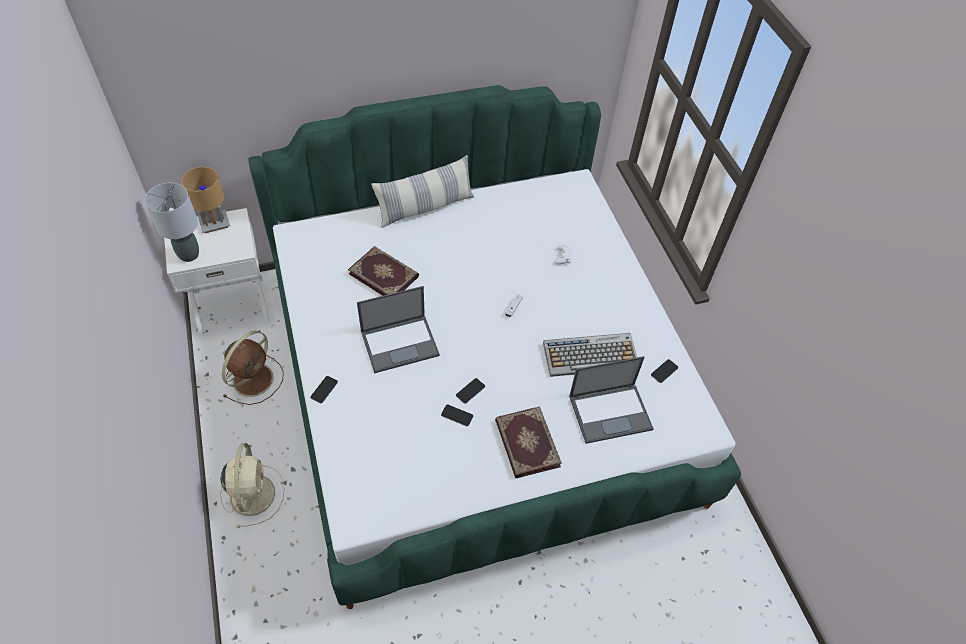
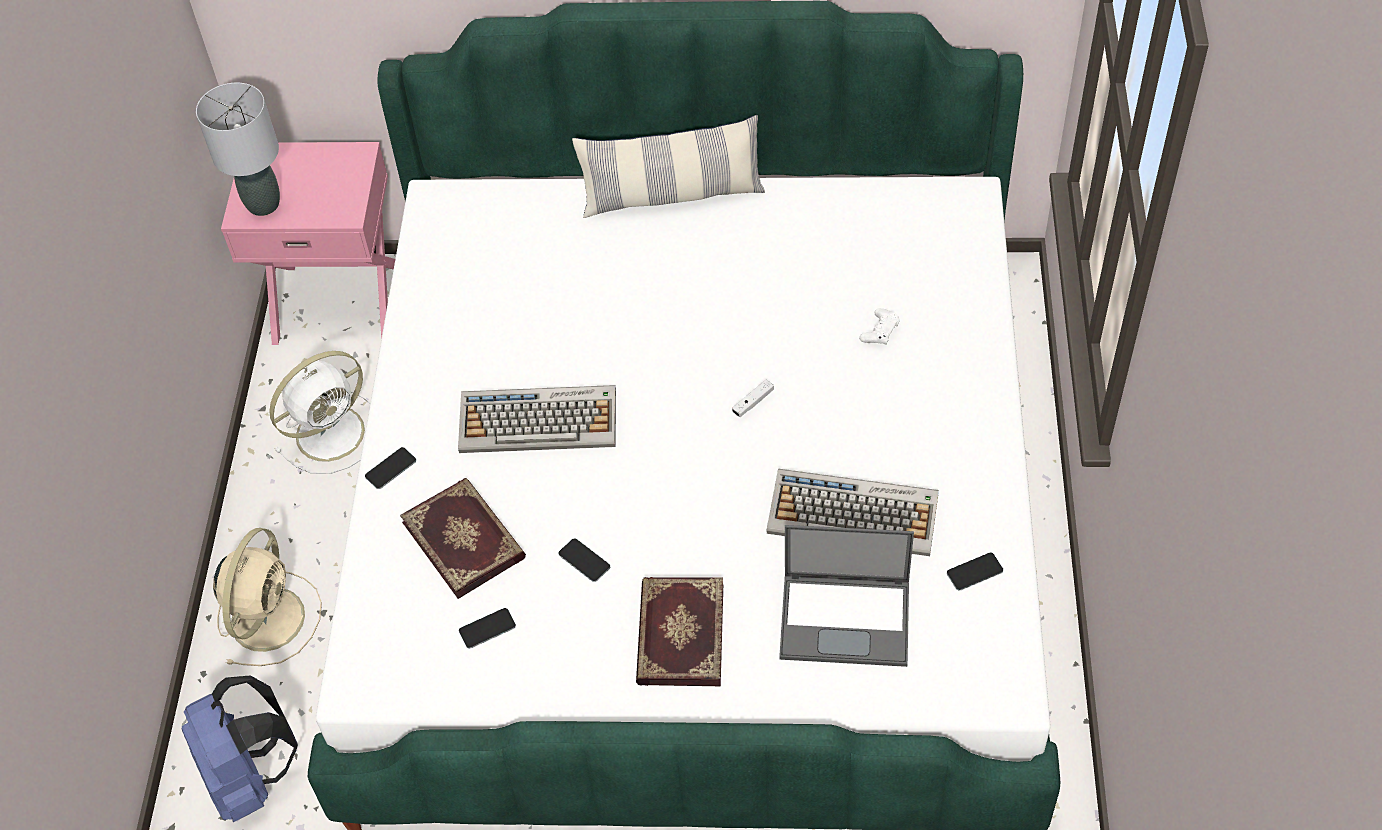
camera: 25 degrees right, 0 degrees up
white nightstand [164,208,270,337] -> pink nightstand [221,142,395,345]
brown table lamp [181,167,230,233] -> none
brown fan [222,331,284,405] -> white fan [269,351,370,474]
book [348,246,419,296] -> book moved to [400,478,526,599]
laptop [357,286,440,374] -> keyboard [458,385,616,453]
phone [456,378,485,404] -> phone moved to [459,608,516,648]
none -> blue backpack [182,675,298,822]

